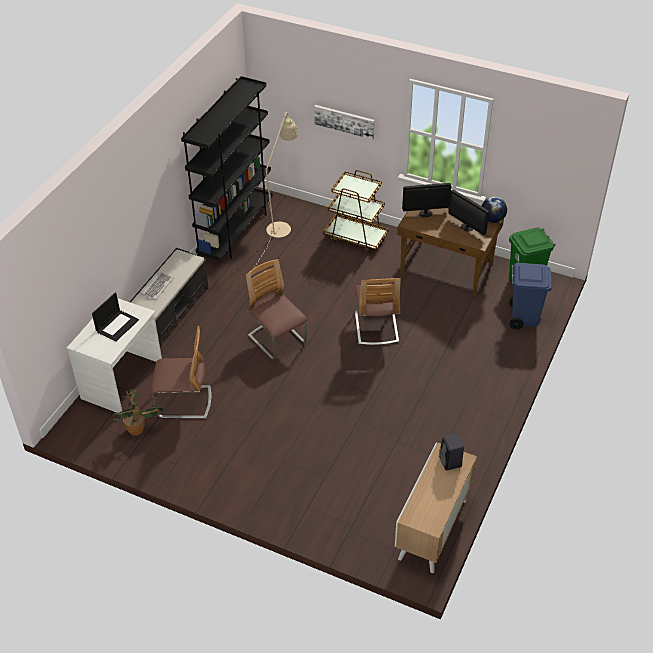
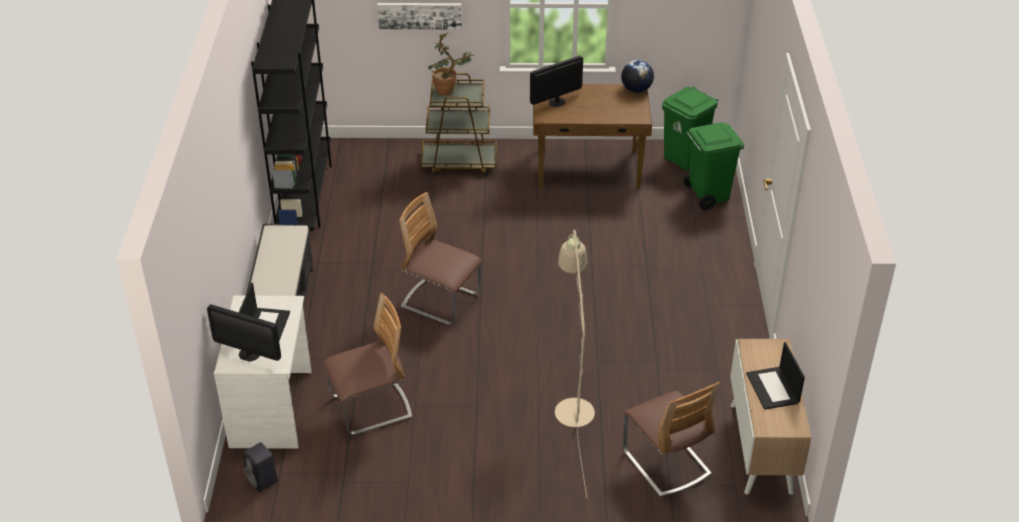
camera: 25 degrees left, 5 degrees down
potted plant [113,389,163,436] -> potted plant moved to [428,32,474,96]
keyboard [142,272,173,300] -> none
beige floor lamp [254,112,298,268] -> beige floor lamp moved to [555,230,595,498]
chair [355,278,401,345] -> chair moved to [623,382,720,497]
black speaker [439,434,464,471] -> black speaker moved to [243,442,278,492]
monitor [448,190,489,235] -> monitor moved to [207,305,281,362]
blue trash can [510,263,552,330] -> green trash can [683,122,744,210]
none -> laptop [746,342,805,410]

